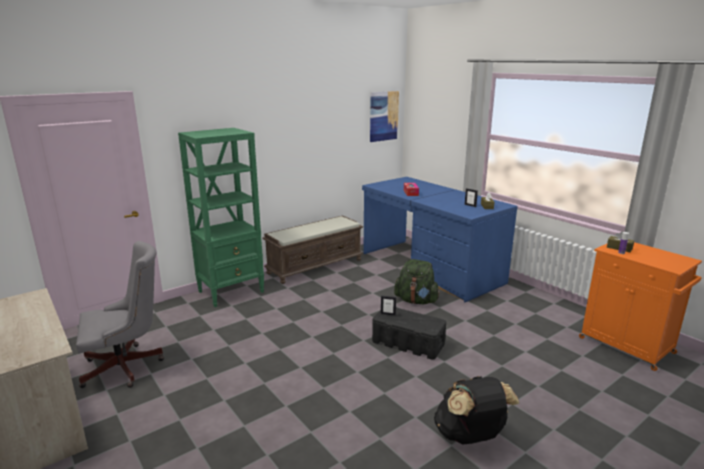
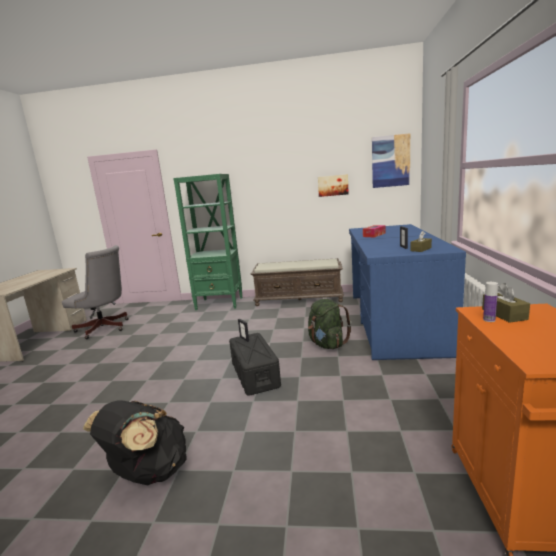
camera: 45 degrees right, 5 degrees down
none -> picture [318,174,349,197]

